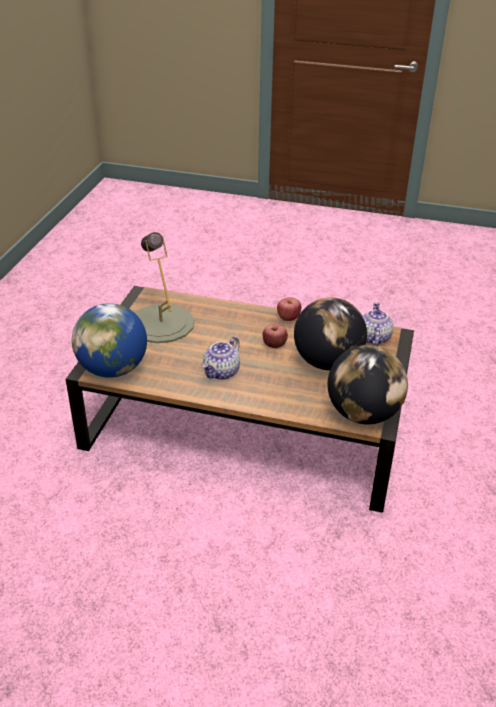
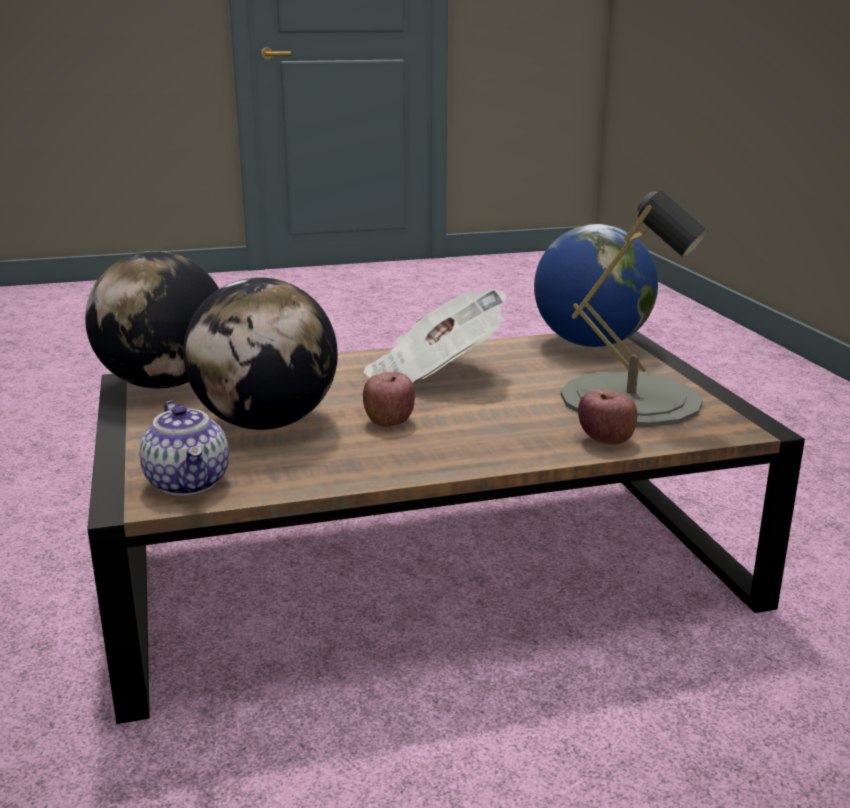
camera: 150 degrees right, 15 degrees down
teapot [202,337,240,380] -> newspaper [364,289,508,383]
apple [277,297,301,321] -> apple moved to [578,390,637,445]

